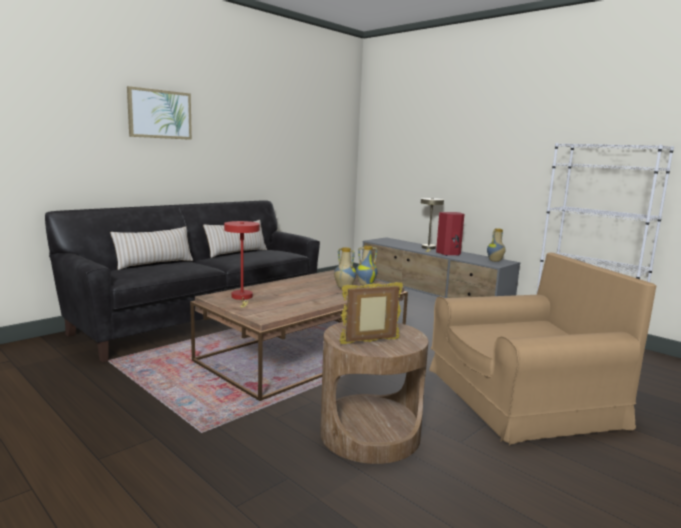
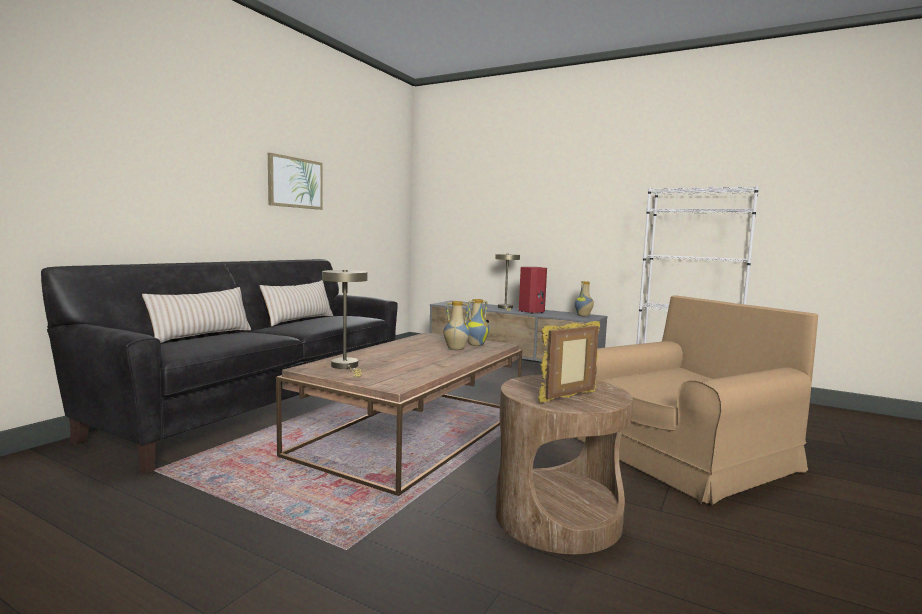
camera: 15 degrees left, 5 degrees down
picture [127,86,192,140] -> picture moved to [268,153,323,210]
red table lamp [224,221,260,307] -> beige table lamp [322,270,367,377]

